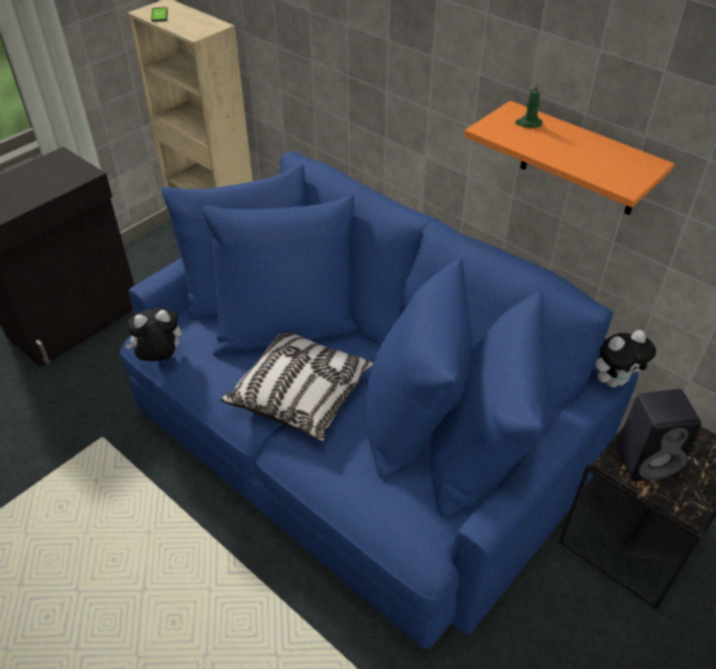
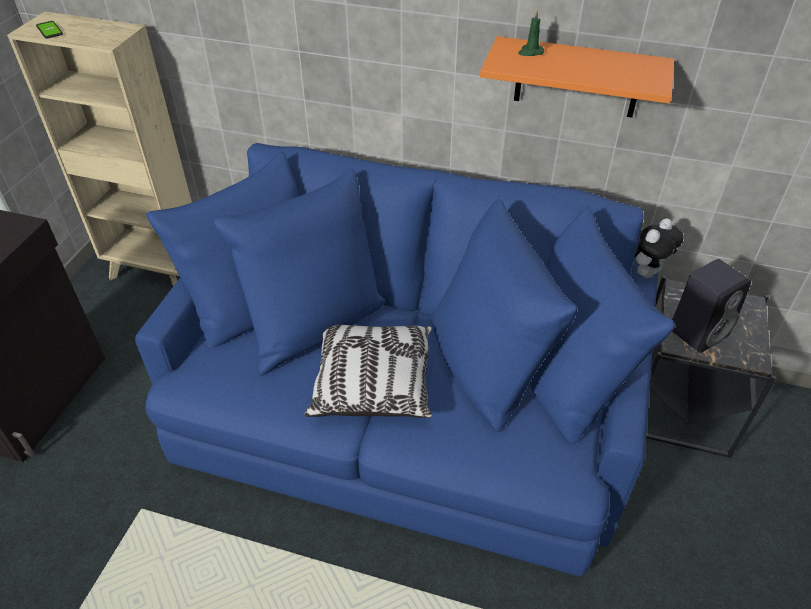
camera: 25 degrees left, 0 degrees up
plush toy [125,308,181,361] -> none

